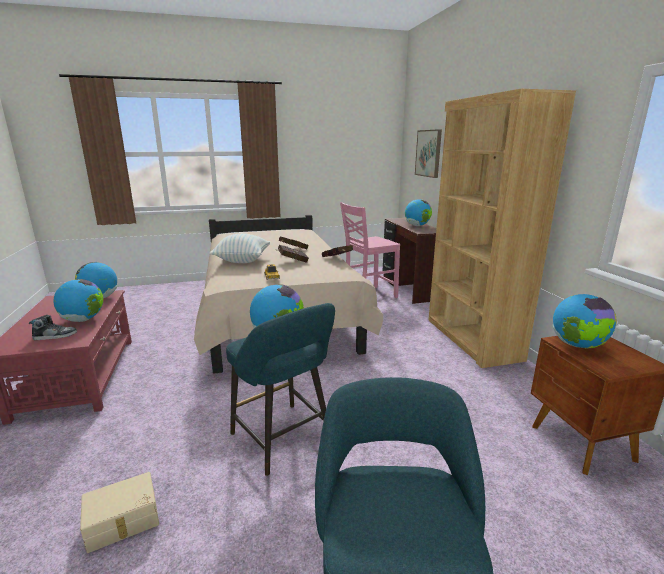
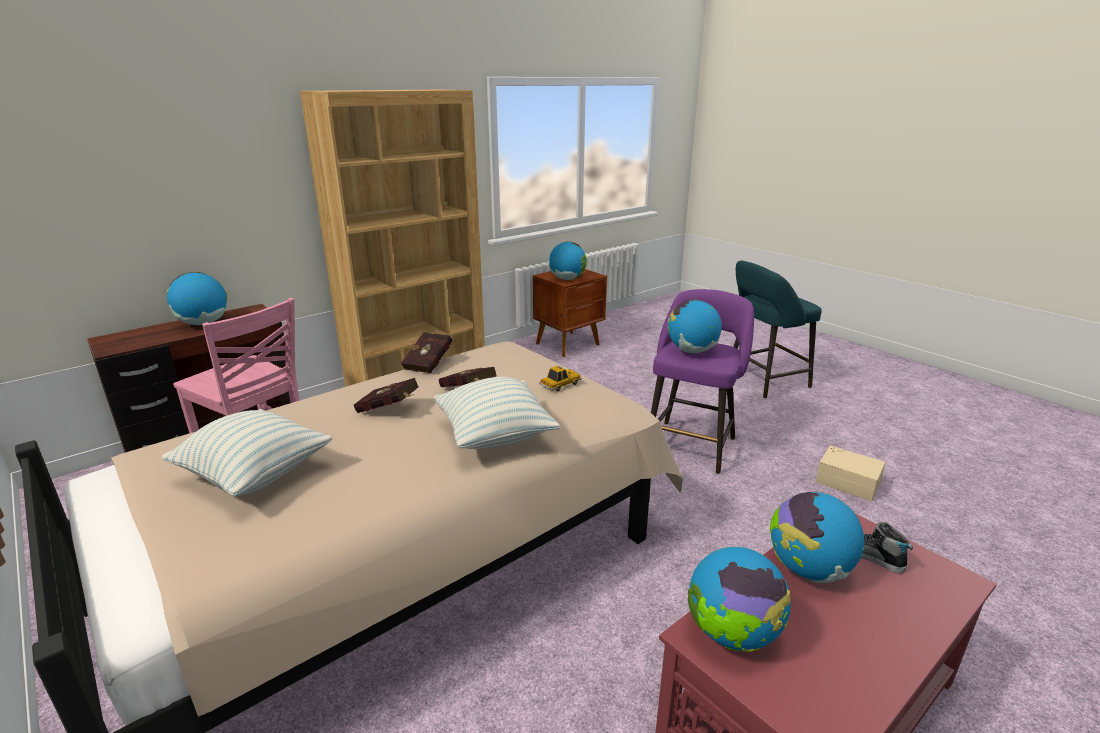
camera: 115 degrees left, 5 degrees up
turquoise stool [226,303,335,476] -> purple stool [651,289,754,474]
picture [415,129,442,178] -> none
none -> pillow [161,409,333,497]

